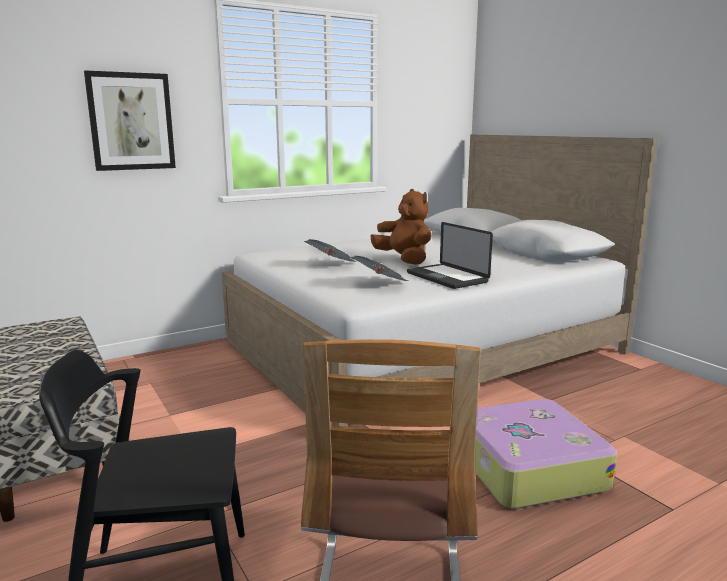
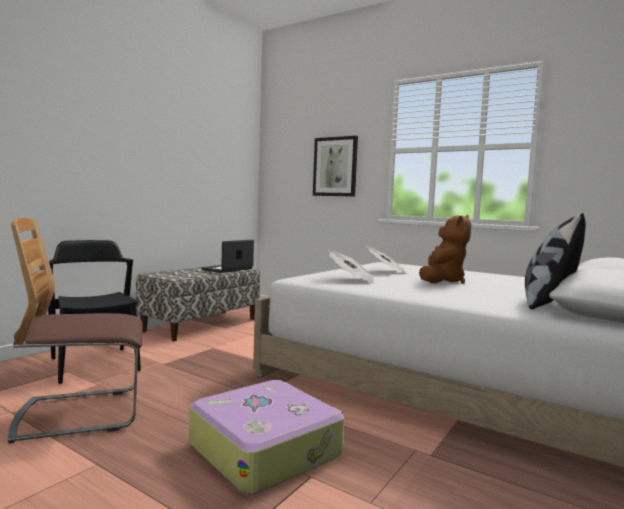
camera: 65 degrees right, 10 degrees down
laptop [407,222,493,289] -> laptop moved to [202,240,254,273]
none -> pillow [525,213,586,309]

